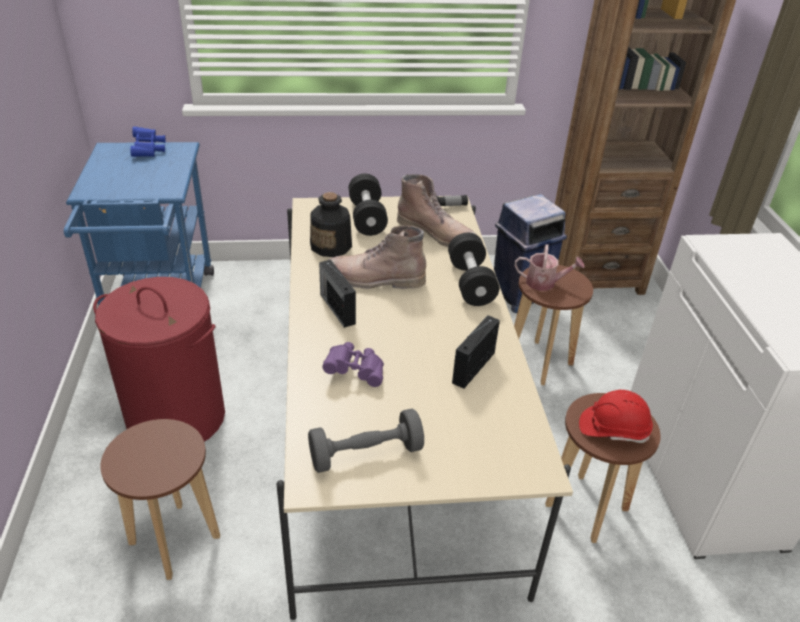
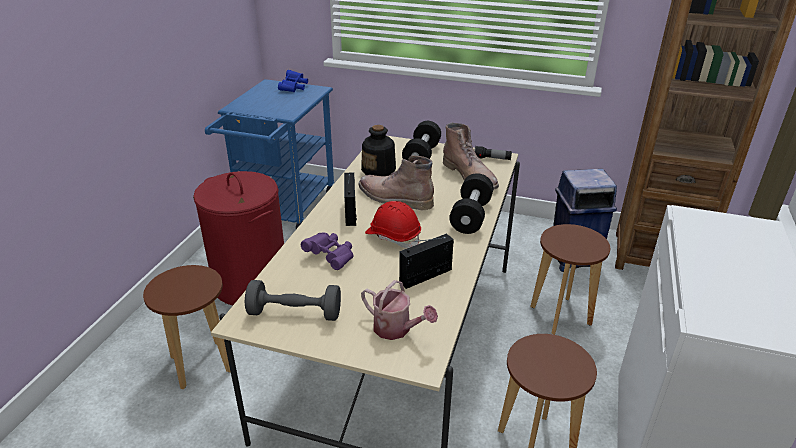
camera: 25 degrees right, 5 degrees down
watering can [515,244,585,291] -> watering can moved to [361,280,438,340]
red hard hat [579,390,653,443] -> red hard hat moved to [365,201,421,248]

